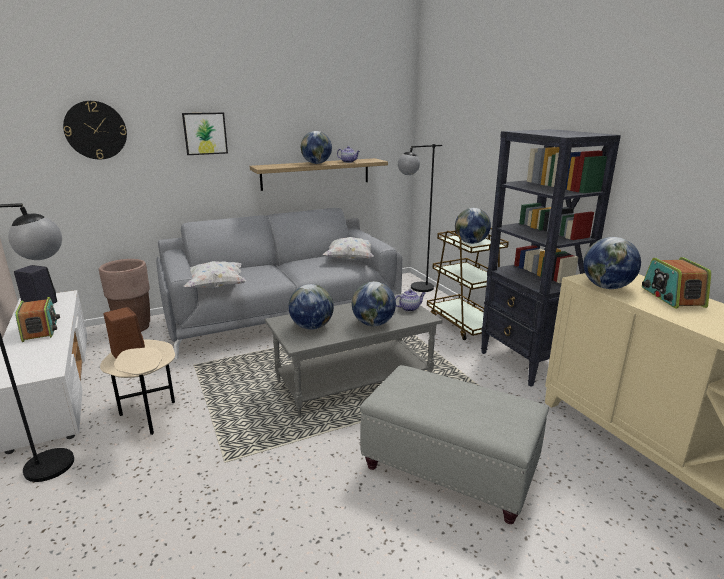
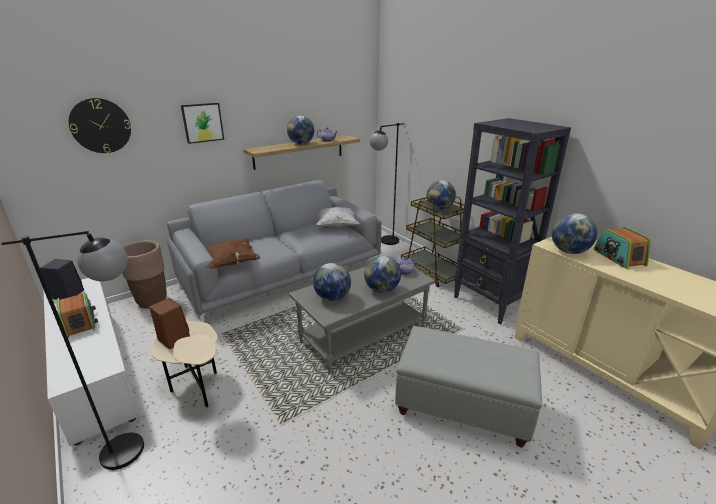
camera: 10 degrees left, 5 degrees up
white pillow [184,261,246,289] -> brown pillow [205,239,261,269]

